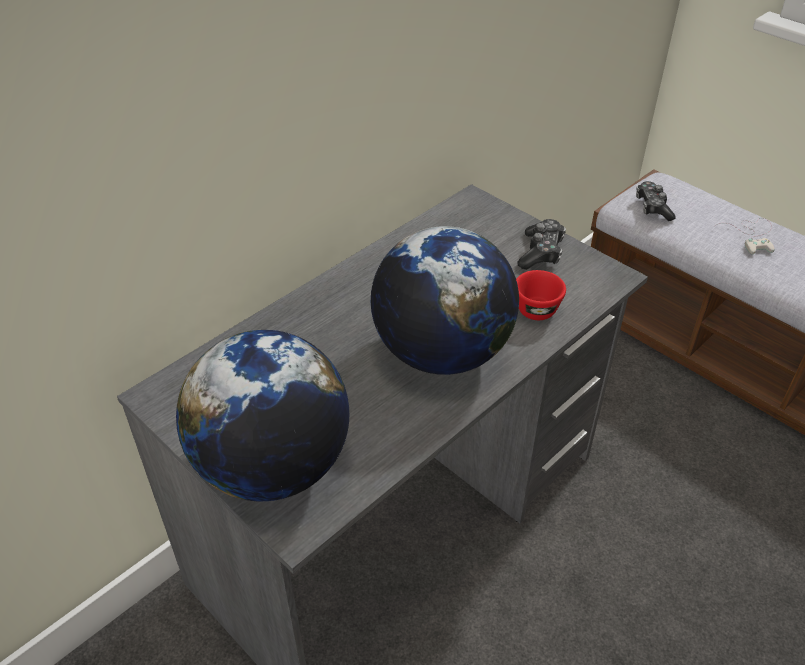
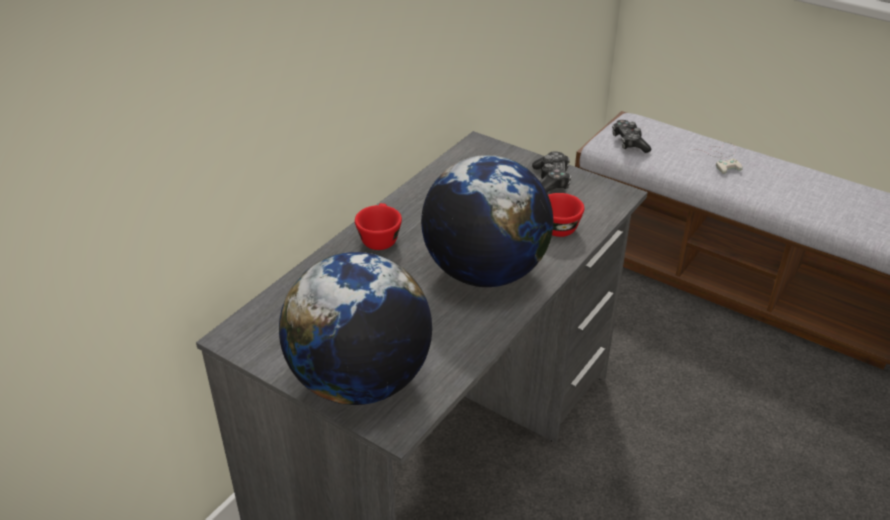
camera: 10 degrees left, 5 degrees down
none -> red cup [355,203,402,250]

